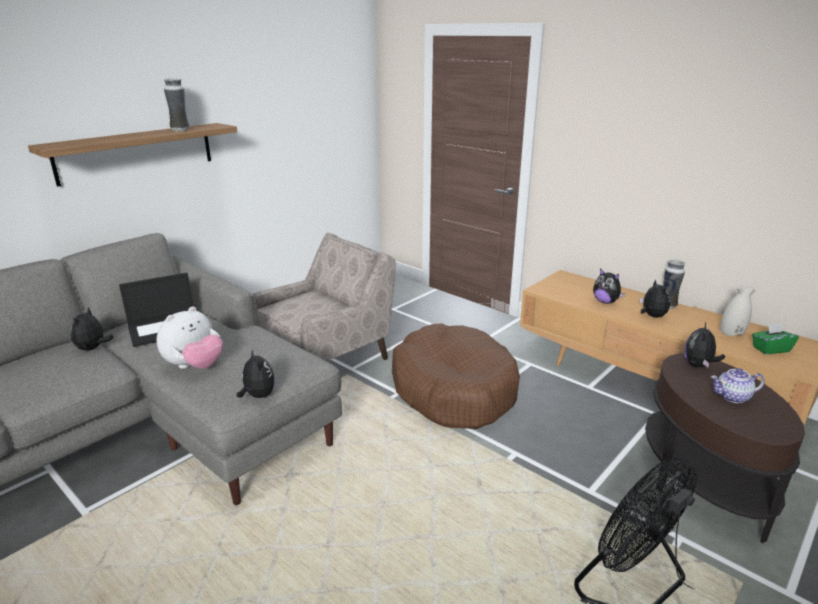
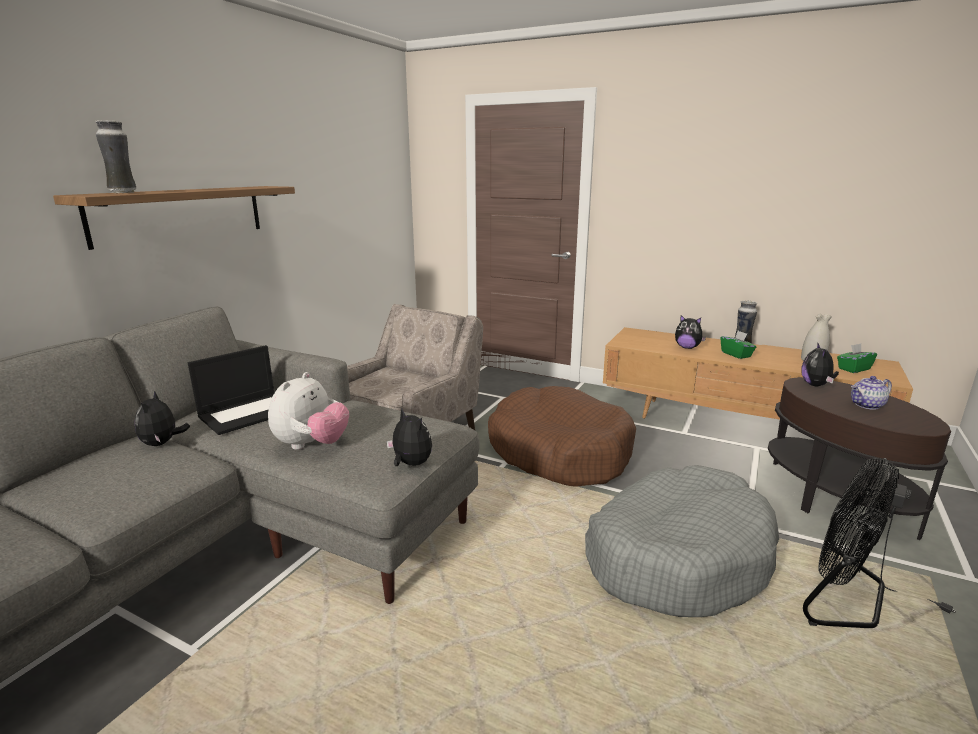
camera: 15 degrees left, 5 degrees down
vase [164,78,189,132] -> vase moved to [95,120,136,193]
plush toy [640,279,670,318] -> green tissue box [720,331,756,359]
none -> grey dog bed [585,465,779,617]

